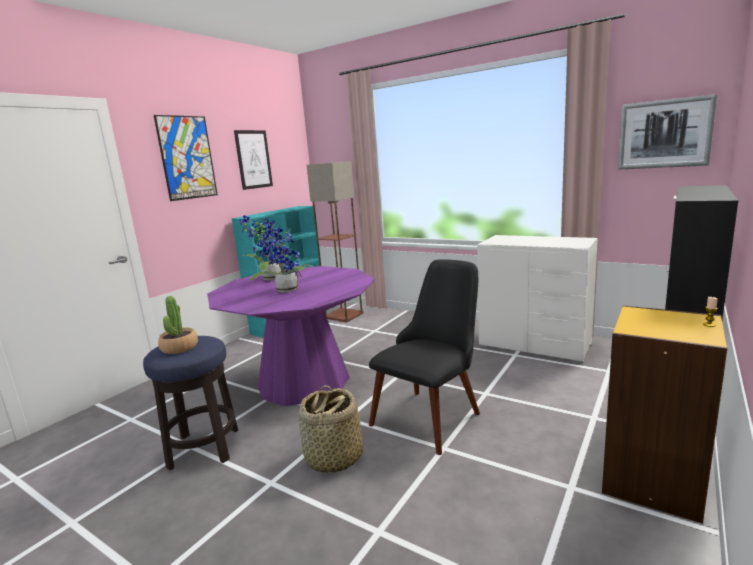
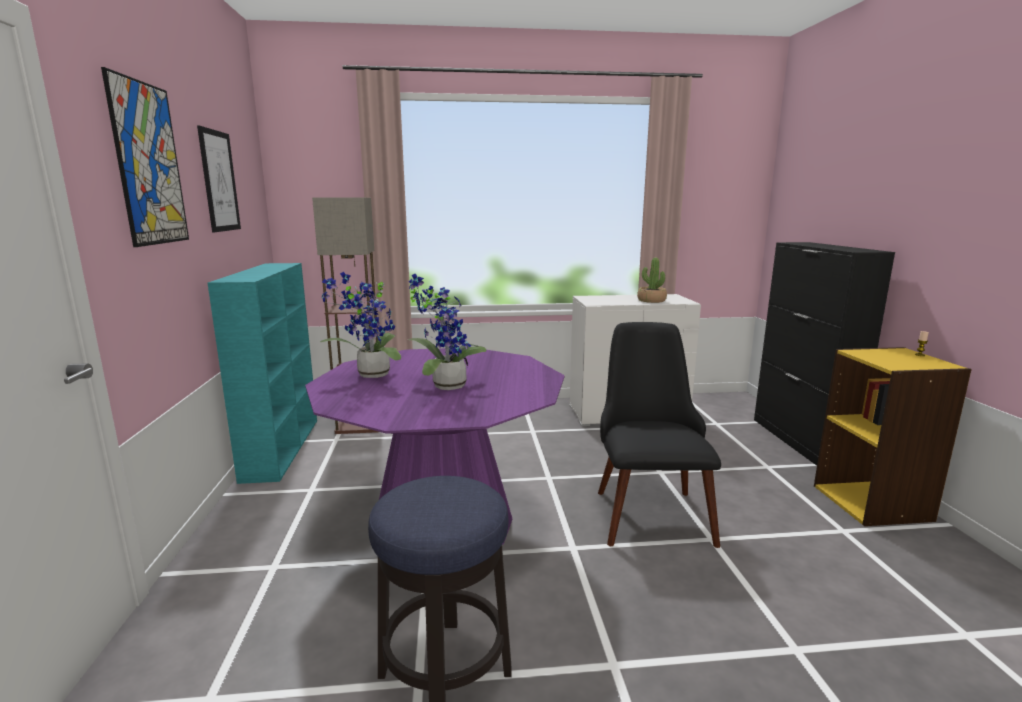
camera: 40 degrees left, 0 degrees up
potted plant [158,296,198,354] -> potted plant moved to [637,258,667,303]
basket [299,385,363,473] -> none
picture [618,94,717,170] -> none

